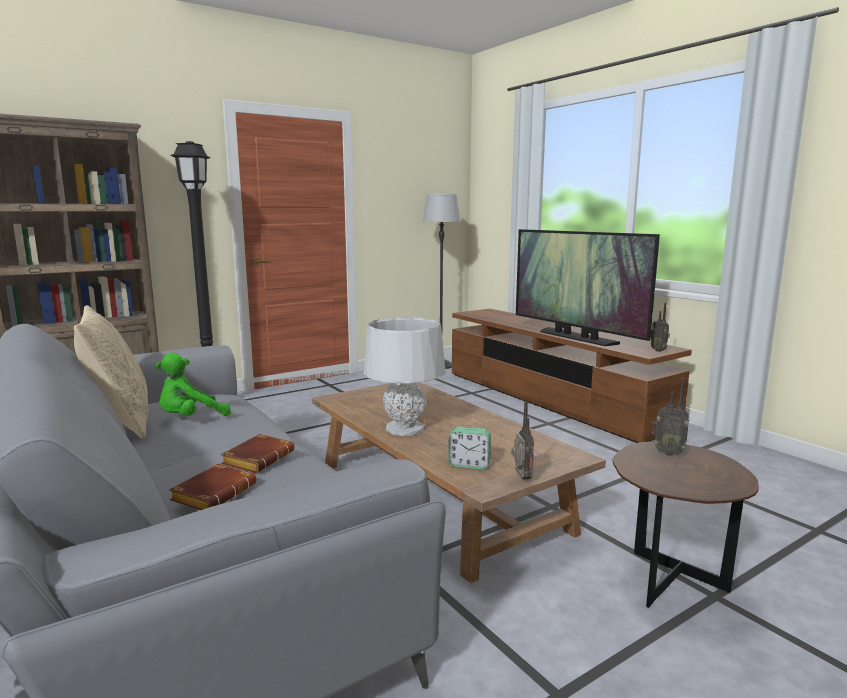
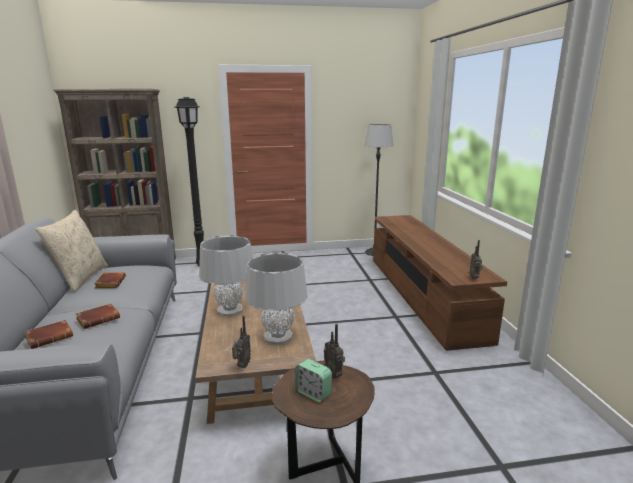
camera: 25 degrees right, 5 degrees up
green plush toy [156,353,231,416] -> brown book [94,272,126,288]
alarm clock [448,426,491,469] -> alarm clock moved to [295,359,332,403]
television [516,229,660,346] -> none
none -> grey table lamp [245,252,308,345]

